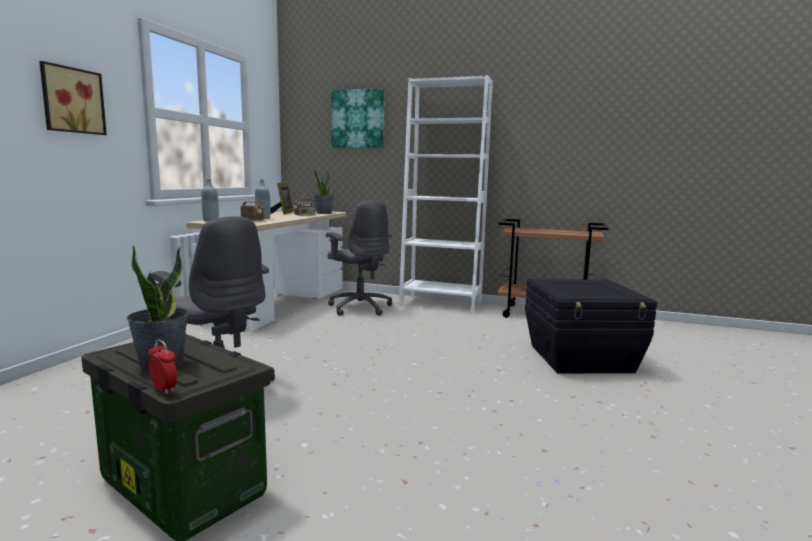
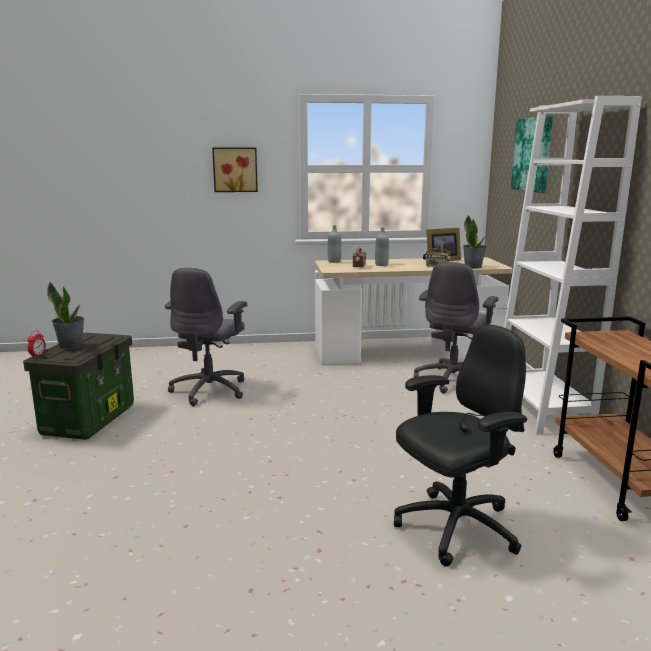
camera: 65 degrees right, 5 degrees up
black storage box [525,279,657,374] -> black office chair [394,324,527,567]

